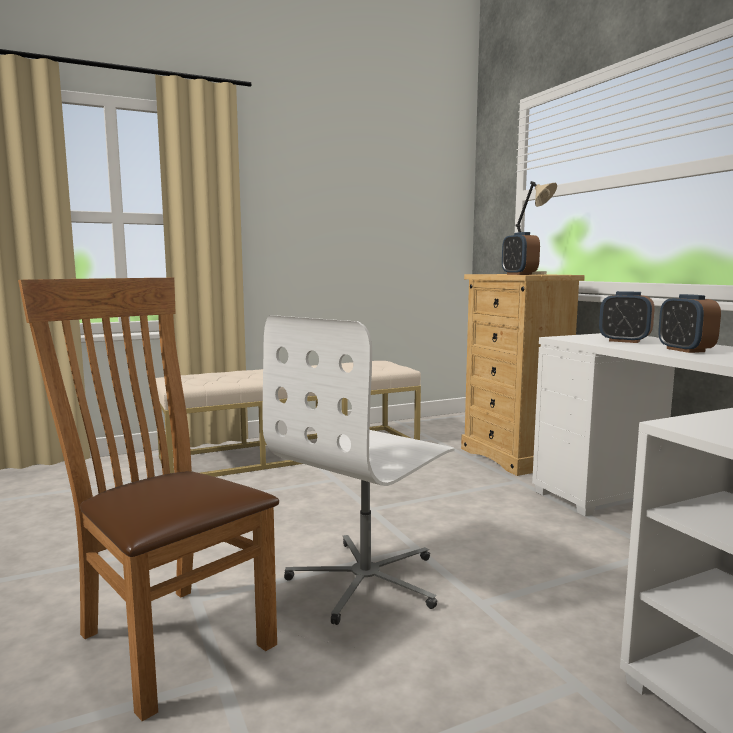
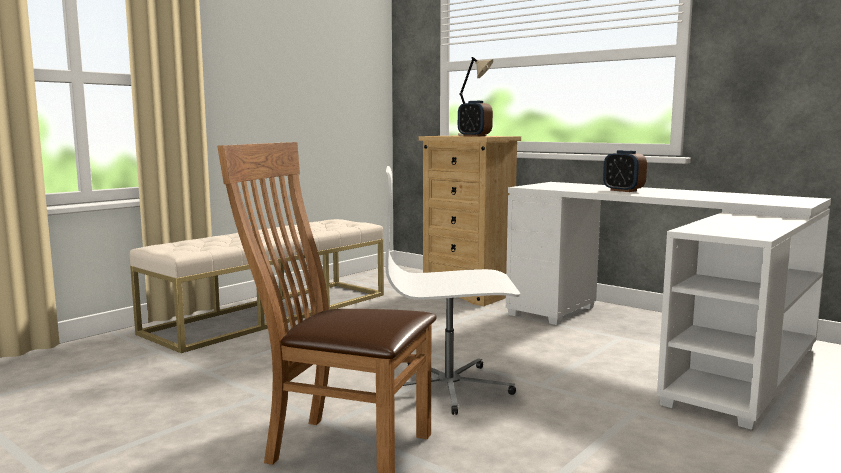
camera: 25 degrees left, 0 degrees up
white office chair [263,315,455,625] -> white office chair turned 75 degrees clockwise [385,166,520,415]
alarm clock [599,291,655,343] -> none

